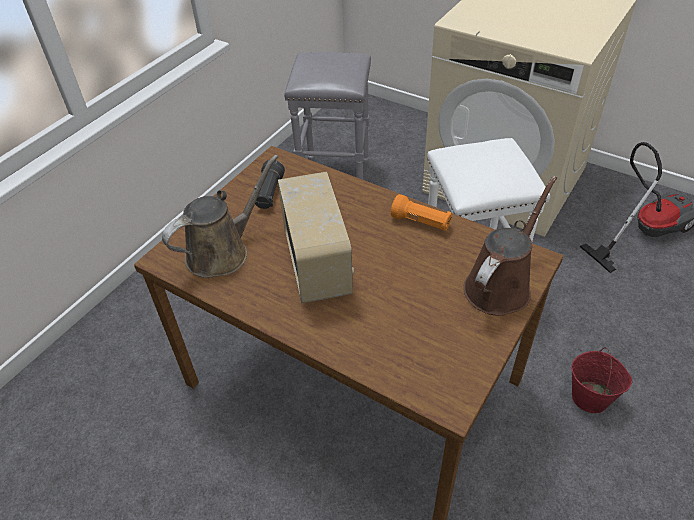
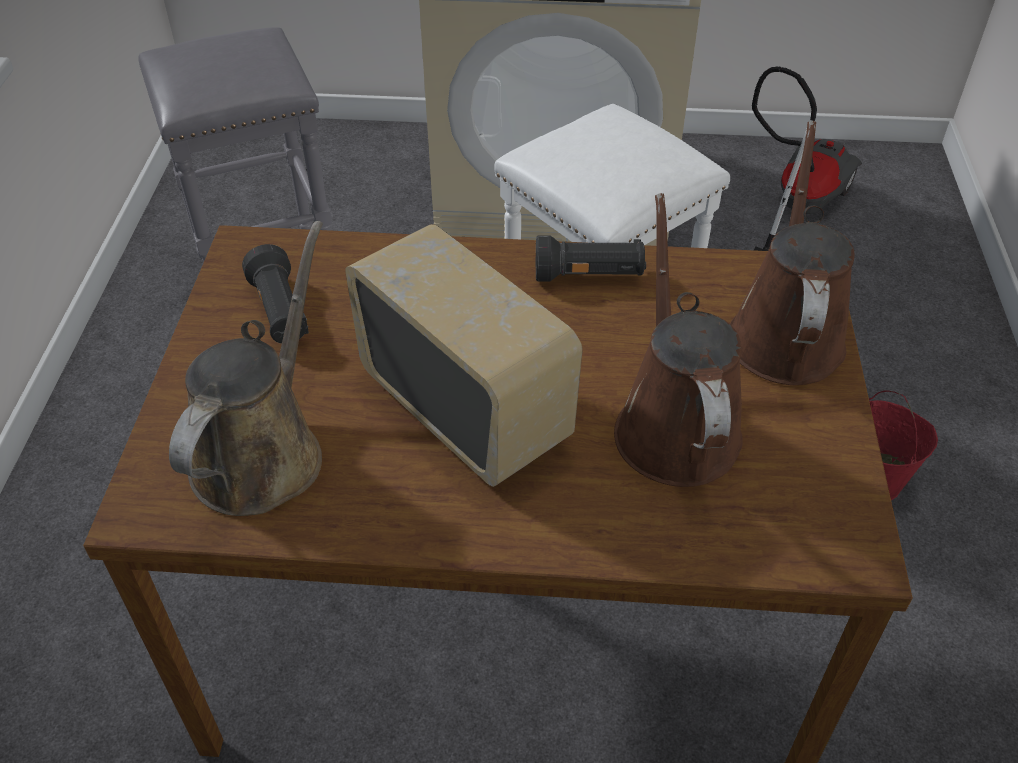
camera: 30 degrees left, 0 degrees up
orange flashlight [391,194,452,231] -> black flashlight [536,236,646,281]
none -> brown watering can [614,193,743,487]

